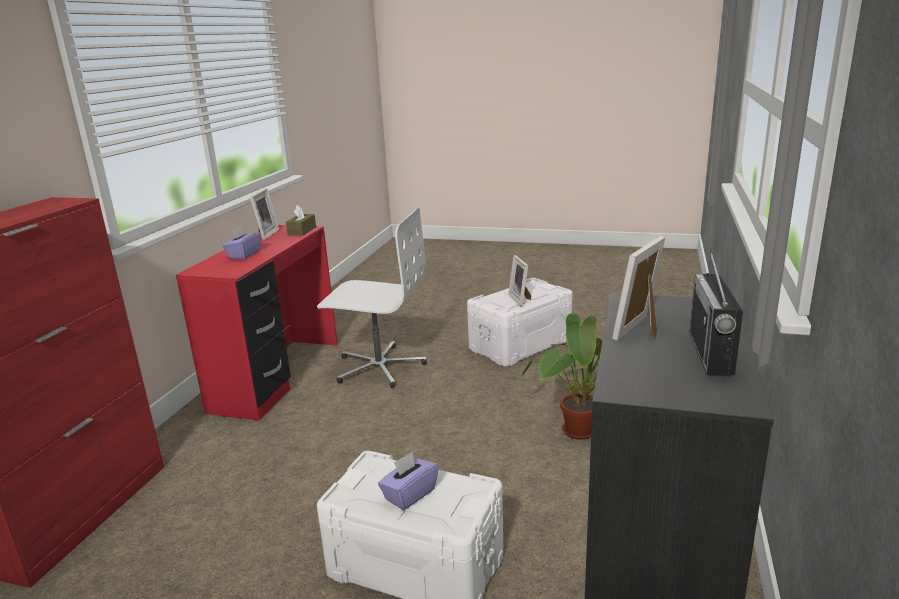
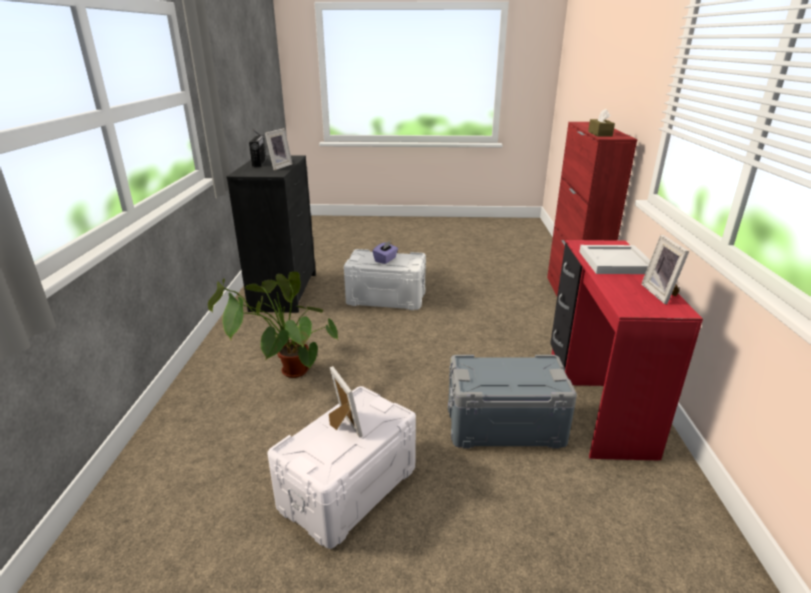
camera: 165 degrees right, 5 degrees up
purple tissue box [223,225,261,259] -> white tray [579,245,650,274]
brown tissue box [286,205,316,236] -> brown tissue box moved to [588,108,615,137]
white office chair [317,207,427,388] -> grey storage box [448,355,577,448]

